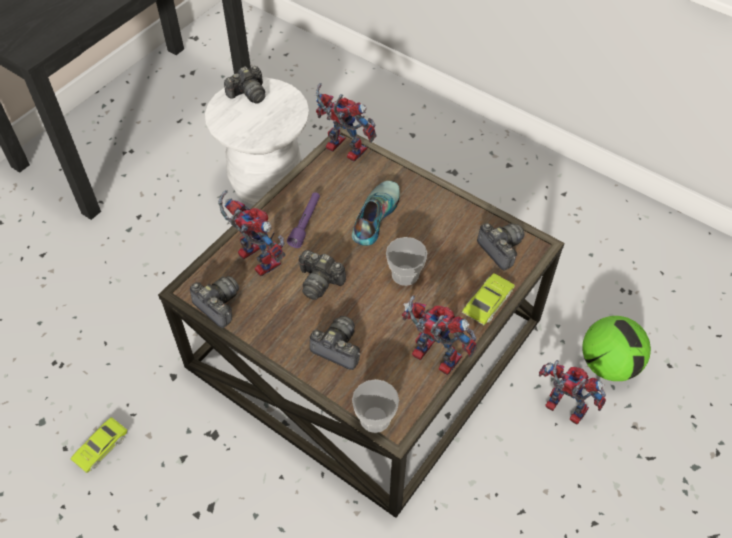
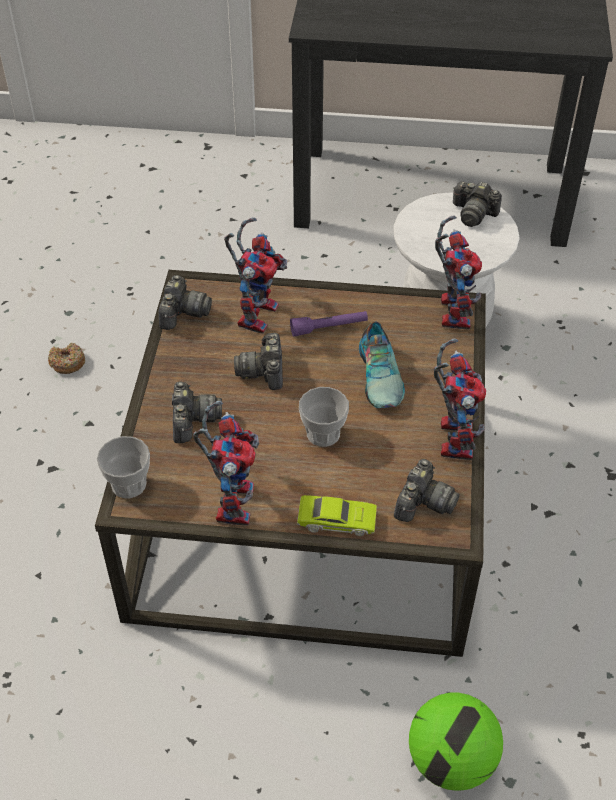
camera: 60 degrees right, 5 degrees down
green toy car [71,417,128,473] -> donut [48,343,85,374]
shoe [352,181,400,246] -> shoe turned 90 degrees clockwise [359,322,405,408]
toy robot [539,360,606,425] -> toy robot moved to [434,339,486,460]

